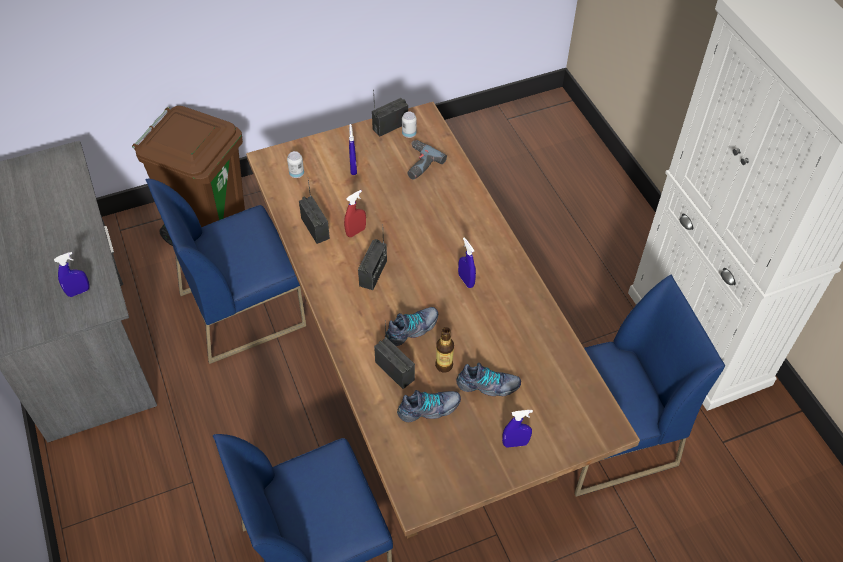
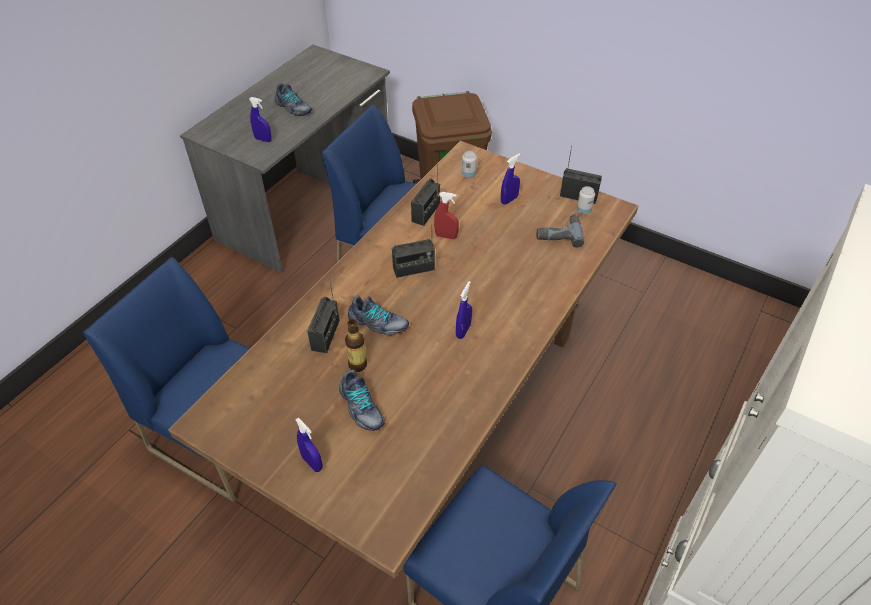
camera: 55 degrees right, 5 degrees down
shoe [397,390,461,422] -> shoe moved to [275,83,312,116]

